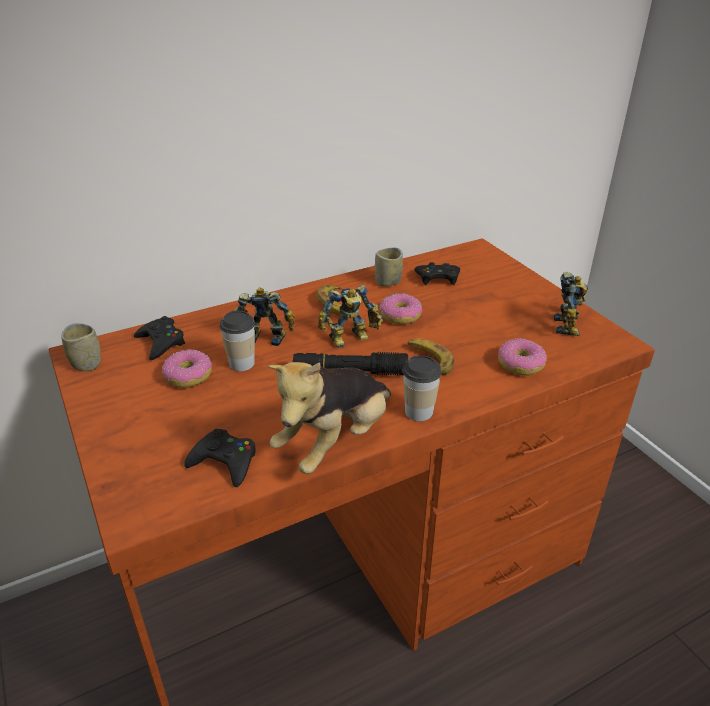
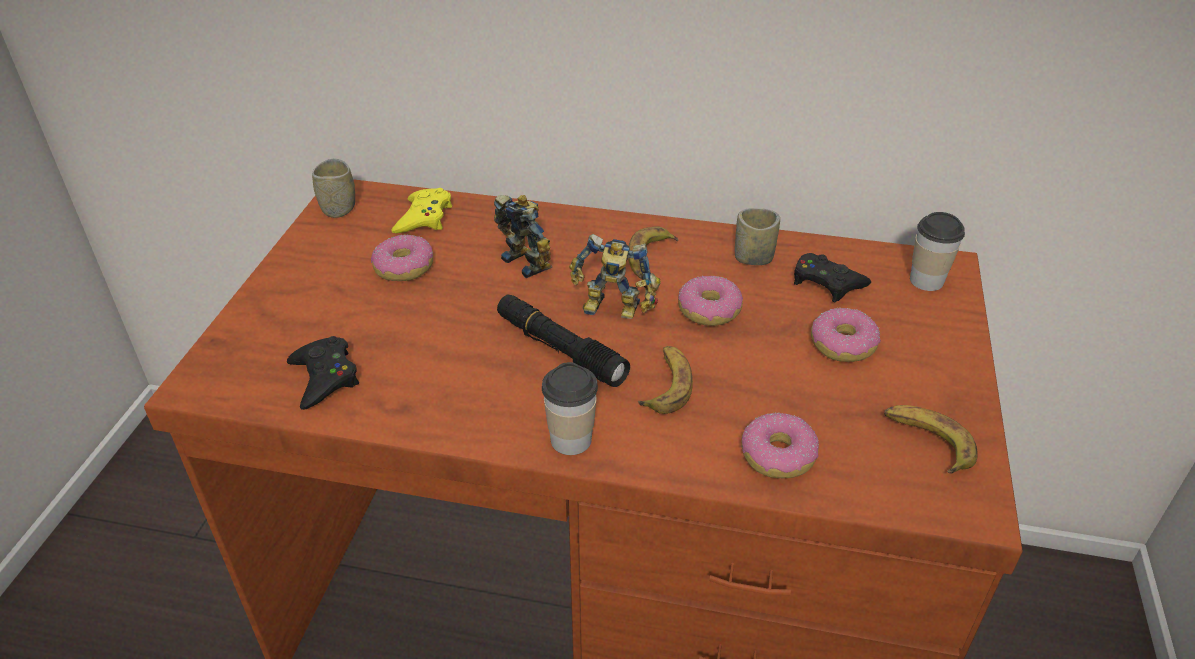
camera: 40 degrees right, 5 degrees up
black game controller [134,316,185,360] -> yellow game controller [391,188,452,233]
cup [219,311,255,371] -> cup moved to [910,212,965,291]
plush toy [268,362,391,474] -> none
toy robot [554,272,588,336] -> banana [884,405,978,474]
none -> donut [811,308,881,362]

